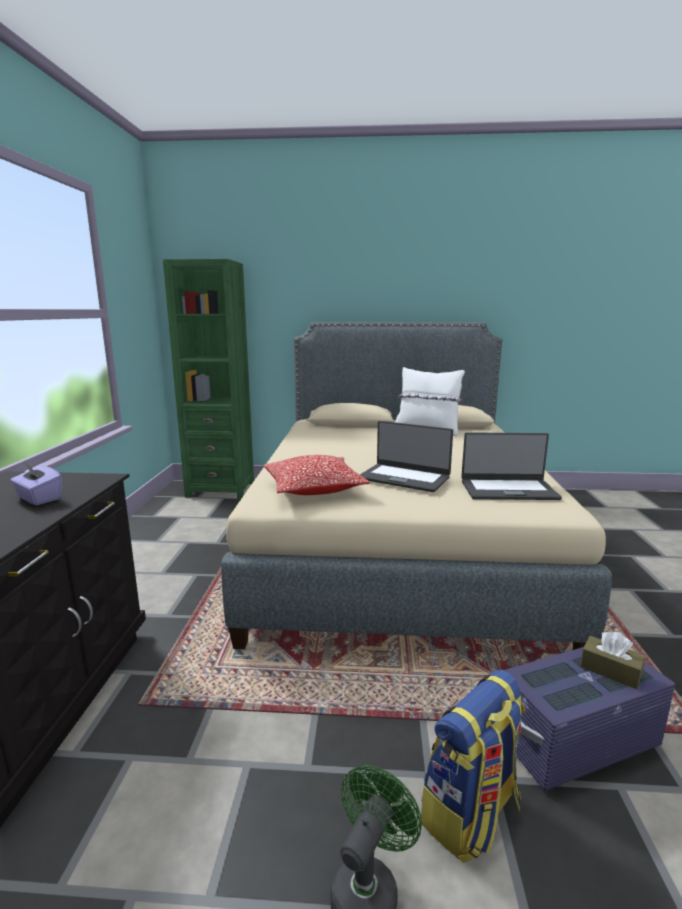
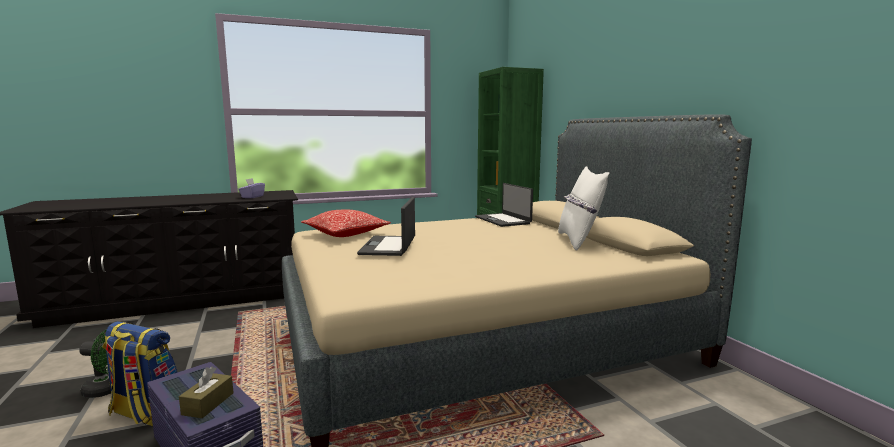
camera: 65 degrees right, 5 degrees down
laptop [461,432,562,500] -> laptop moved to [475,183,533,227]

